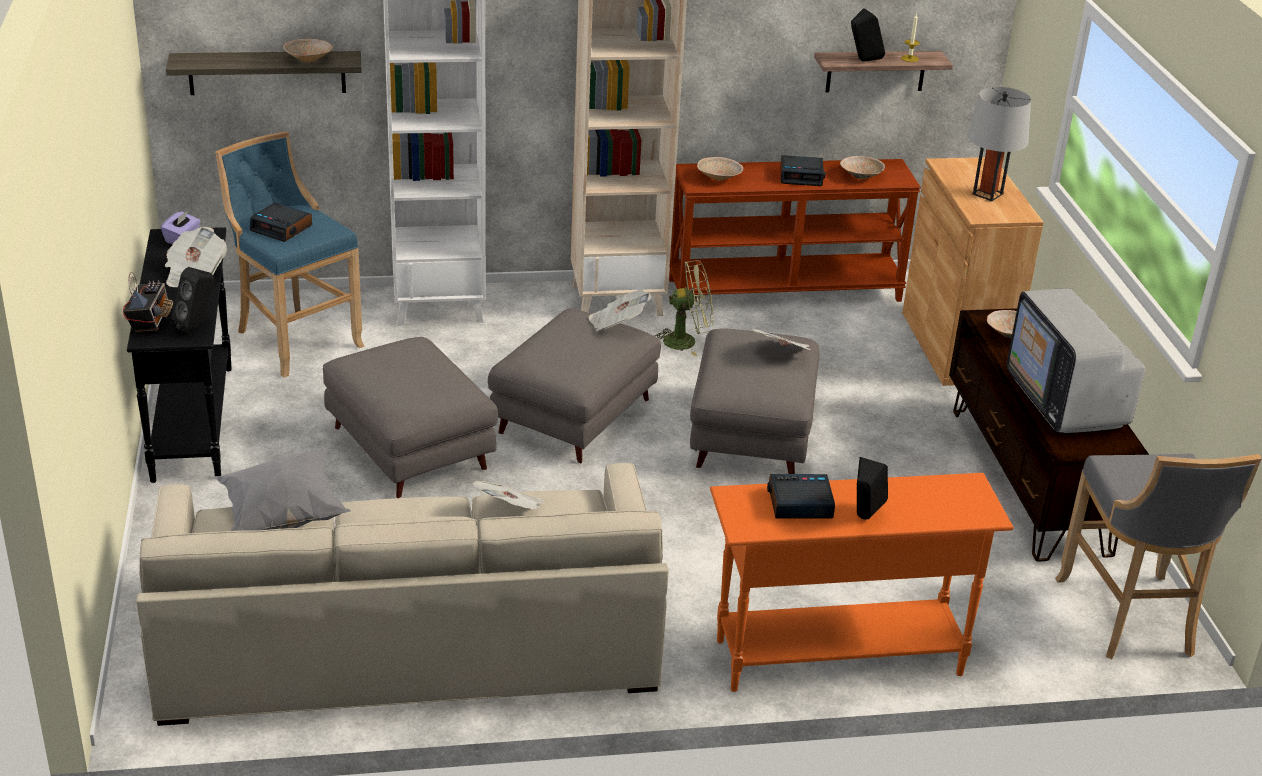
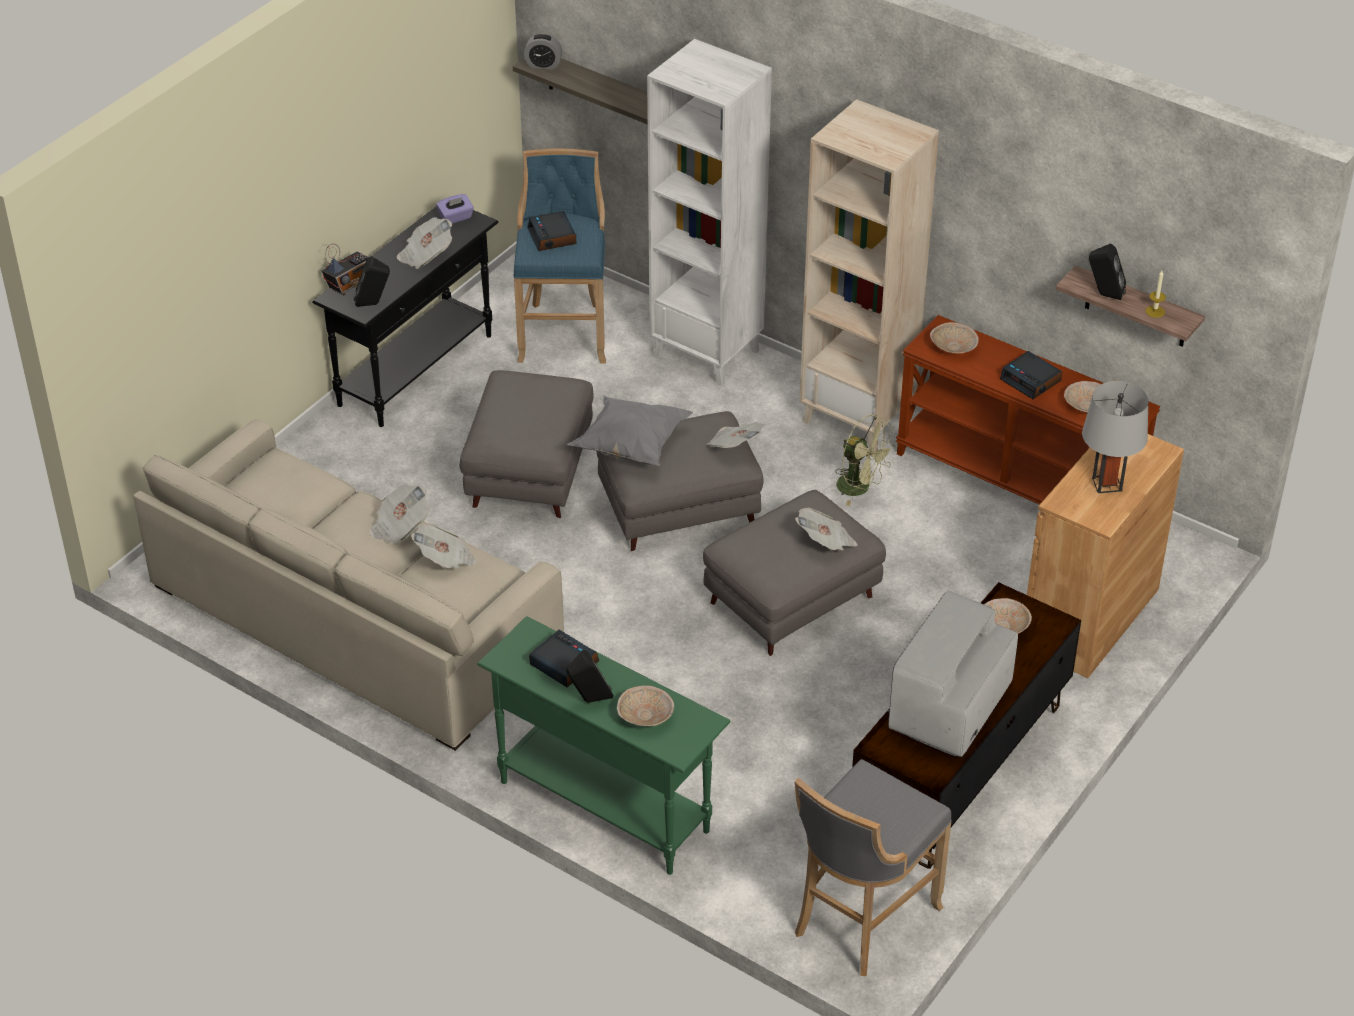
camera: 45 degrees right, 10 degrees up
grey pillow [213,450,351,531] -> grey pillow moved to [567,395,693,466]
beige bowl [283,38,333,62] -> beige bowl moved to [617,685,674,726]
orange console table [710,473,1013,692] -> green console table [477,616,730,875]
none -> newspaper [369,485,430,545]
none -> alarm clock [524,34,562,69]

